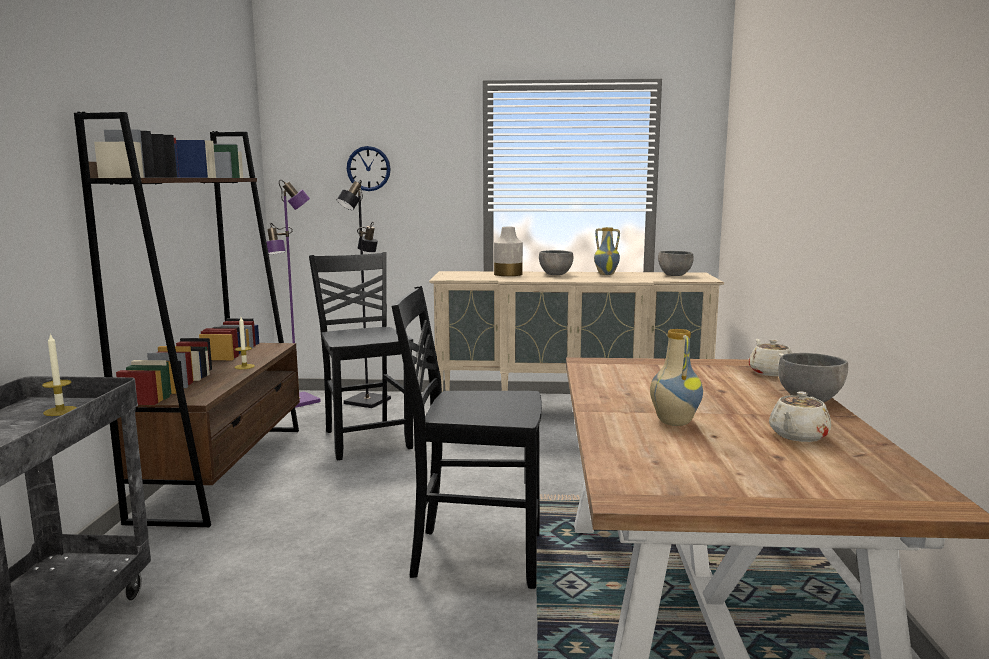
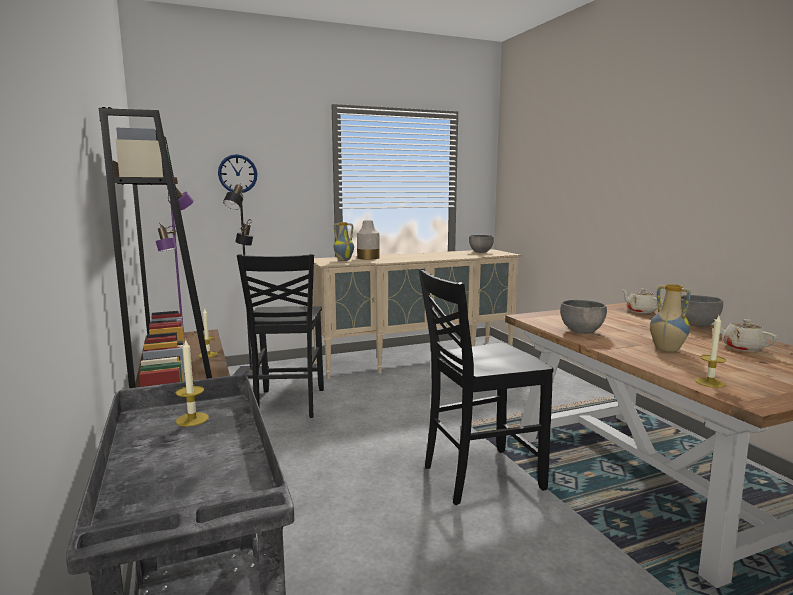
camera: 25 degrees left, 0 degrees up
black chair [309,252,413,460] -> black chair turned 135 degrees counterclockwise [237,254,324,418]
grey bowl [539,250,573,275] -> grey bowl moved to [560,300,607,334]
vase [594,227,620,275] -> vase moved to [333,222,354,261]
beige teapot [769,391,831,442] -> beige teapot turned 135 degrees clockwise [714,319,777,352]
none -> candle [695,316,727,388]

